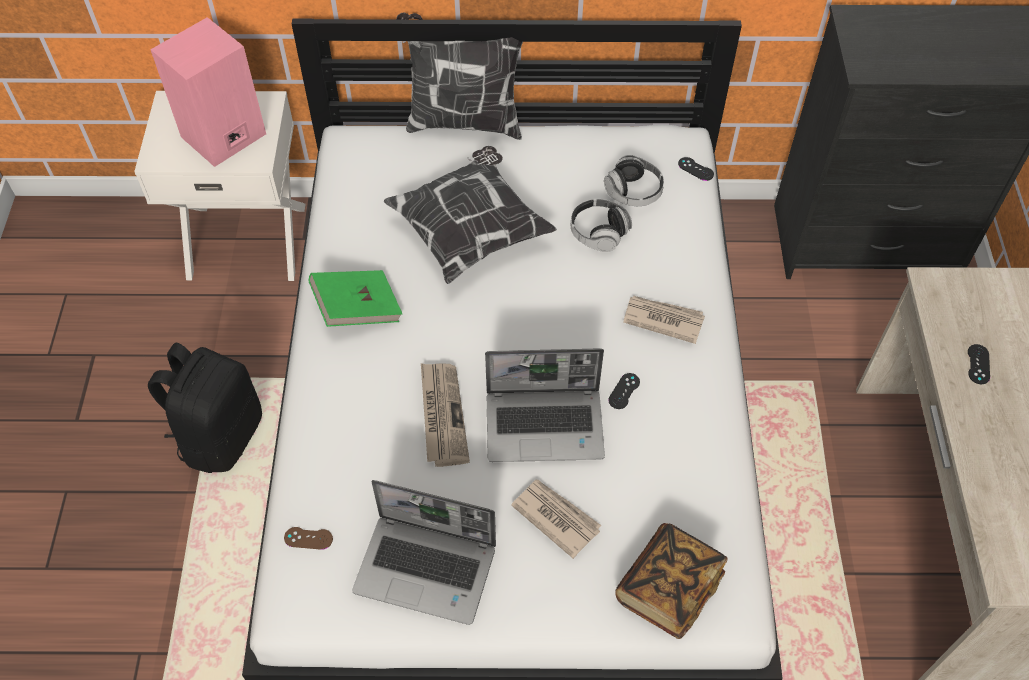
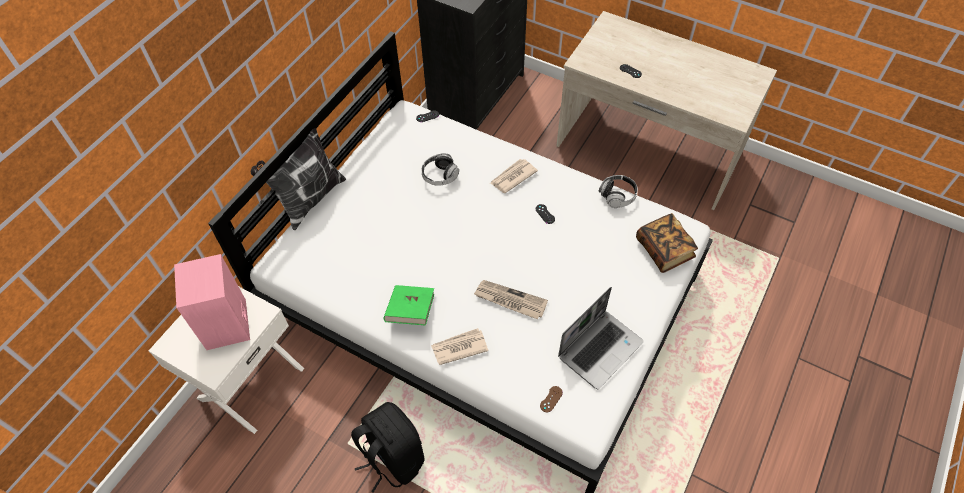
camera: 60 degrees left, 0 degrees up
pillow [384,146,557,284] -> none
laptop [485,348,605,462] -> none
newspaper [511,479,601,559] -> newspaper moved to [431,328,488,365]
headphones [604,155,664,206] -> headphones moved to [599,175,638,208]

